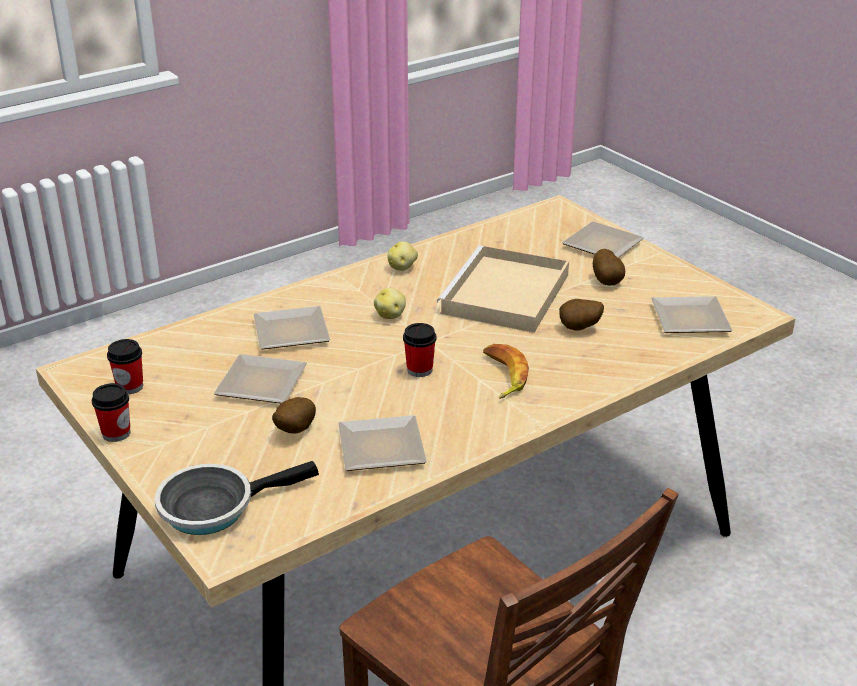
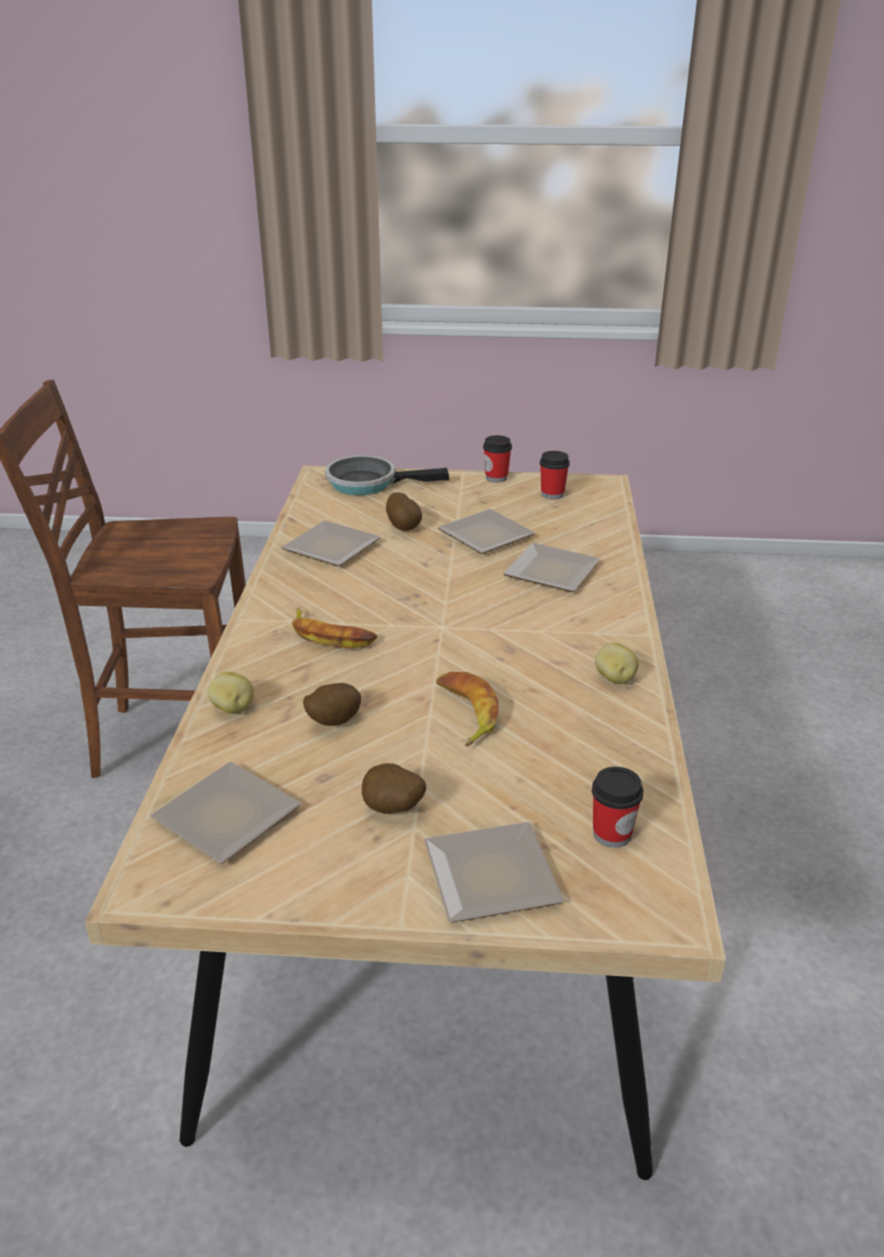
camera: 130 degrees right, 0 degrees up
frying pan [155,461,319,535] -> frying pan turned 105 degrees counterclockwise [325,455,450,495]
potato [374,288,406,319] -> potato moved to [208,672,254,714]
cup [403,323,436,377] -> cup moved to [592,766,643,848]
beige tray [437,246,569,333] -> banana [436,672,499,747]

